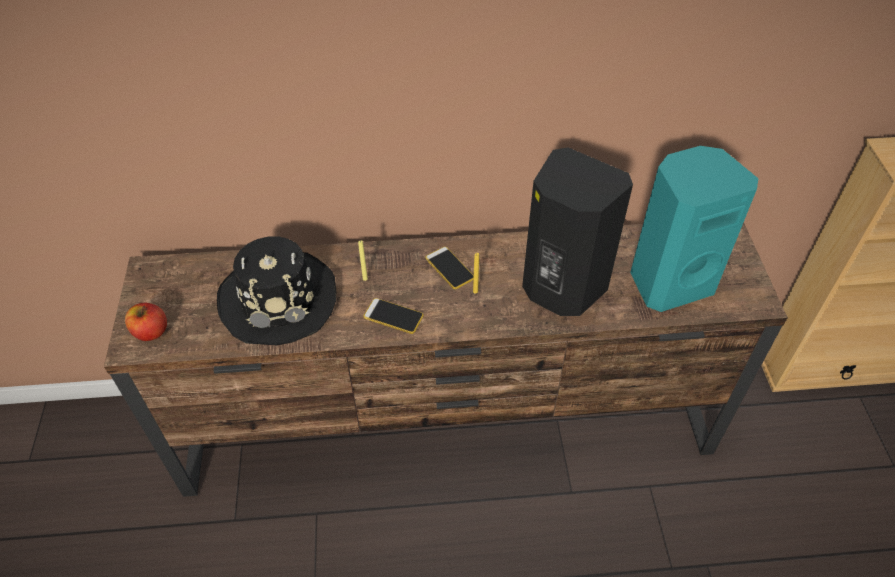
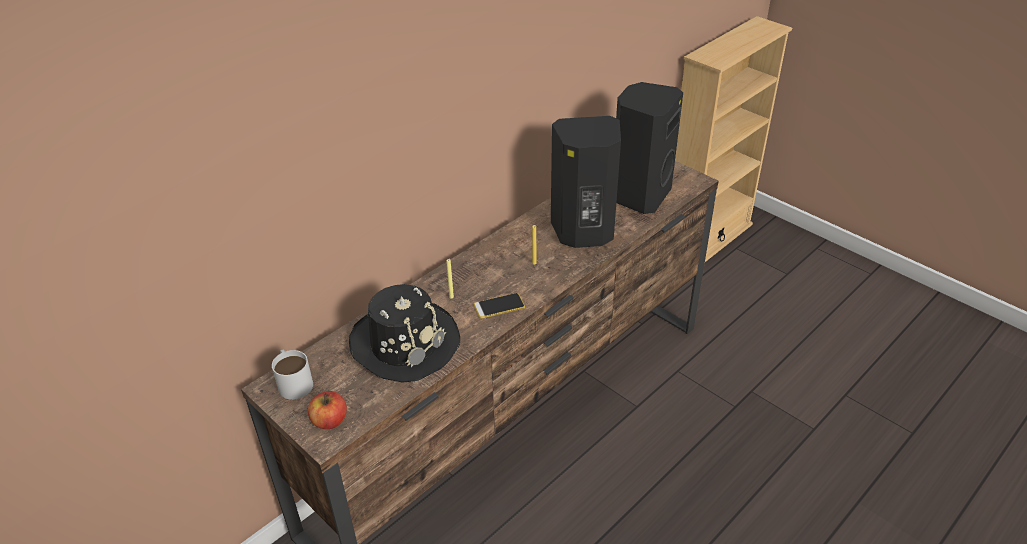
camera: 40 degrees left, 10 degrees down
phone [425,247,474,289] -> none
turquoise speaker [630,146,759,312] -> black speaker [616,82,683,214]
none -> white mug [272,349,313,400]

